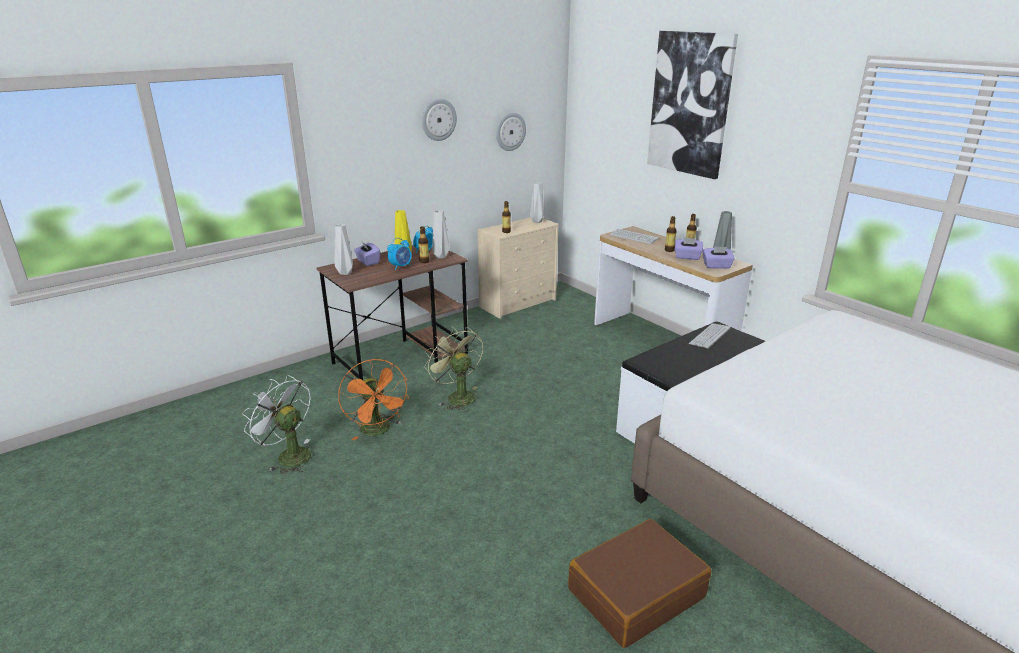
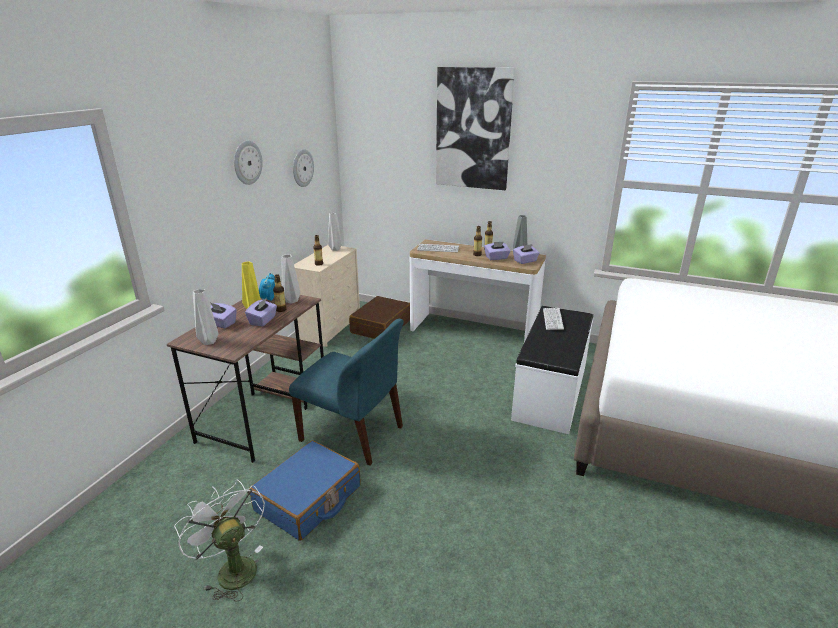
camera: 30 degrees left, 0 degrees up
white fan [242,375,311,474] -> white fan turned 45 degrees clockwise [174,479,265,602]
orange fan [338,359,409,441] -> blue suitcase [249,440,361,541]
alarm clock [387,238,412,270] -> purple tissue box [245,298,277,327]
green fan [425,327,483,412] -> blue chair [289,319,404,466]
brown suitcase [568,519,711,648] -> brown suitcase moved to [349,296,410,339]

